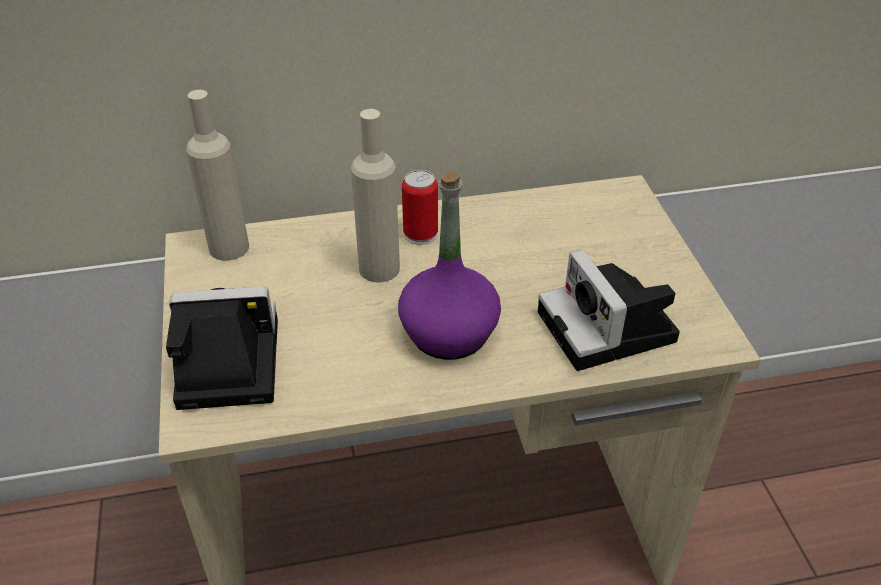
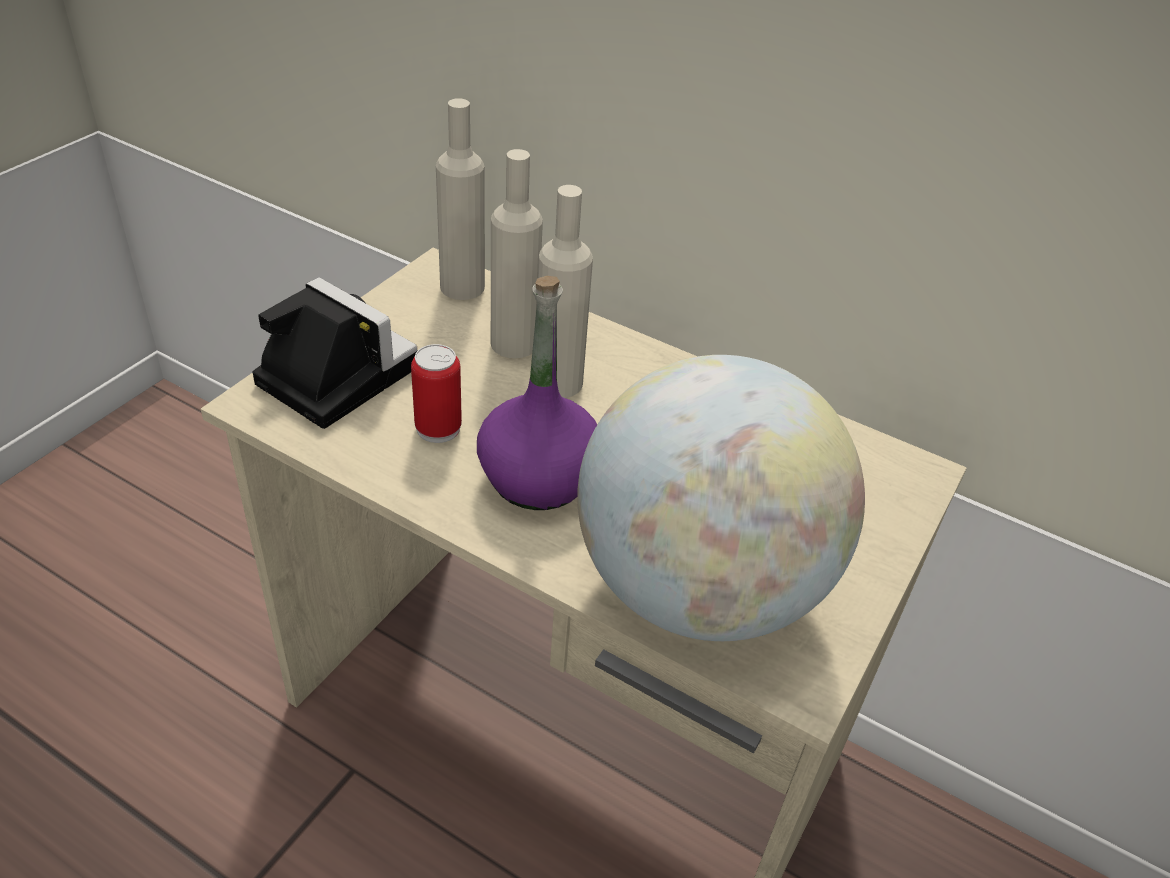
camera: 40 degrees right, 0 degrees up
can [402,170,438,245] -> can moved to [411,344,462,443]
camera [538,249,680,371] -> globe [577,355,865,641]
none -> beige bottle [491,149,543,358]

